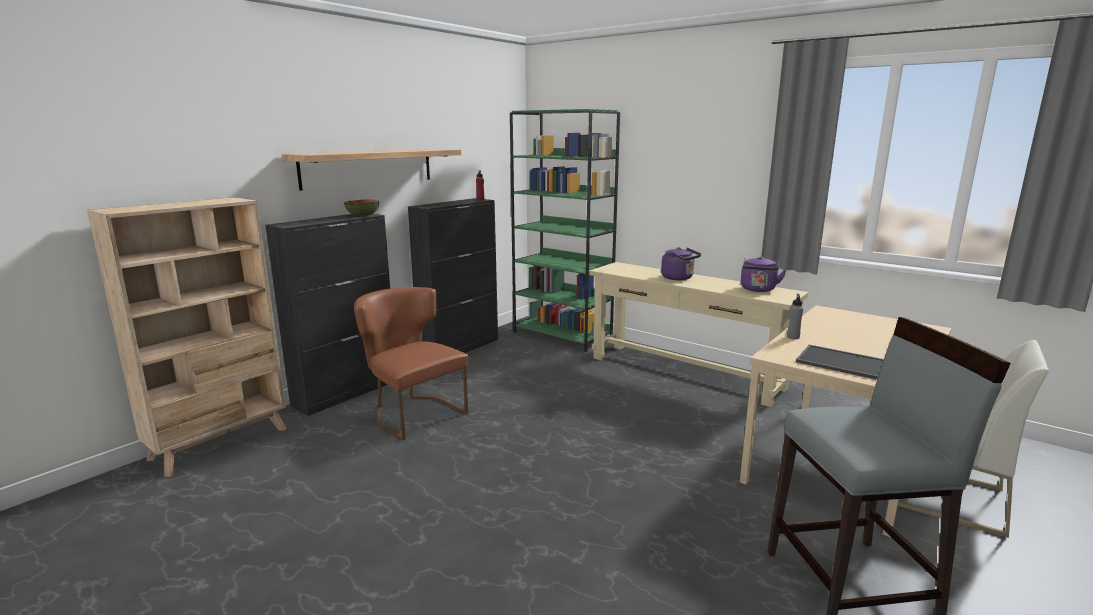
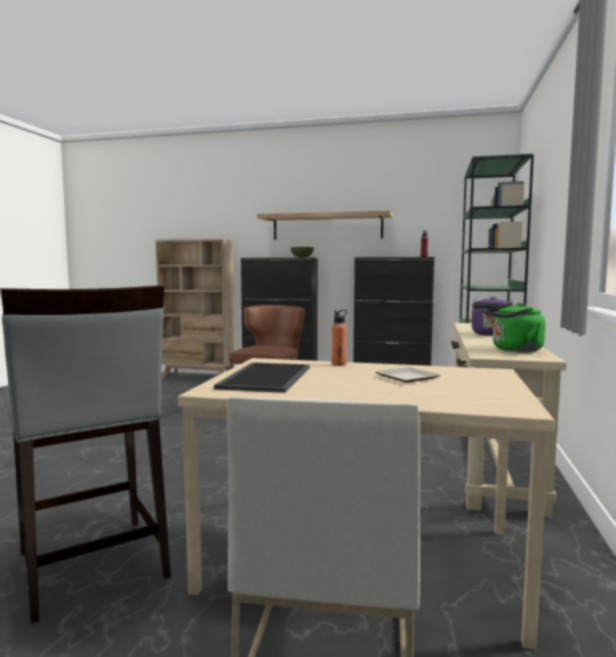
camera: 65 degrees right, 10 degrees down
purple kettle [741,256,786,292] -> green kettle [485,303,545,352]
grey bottle [787,293,803,339] -> orange bottle [332,310,347,366]
none -> plate [375,367,441,383]

